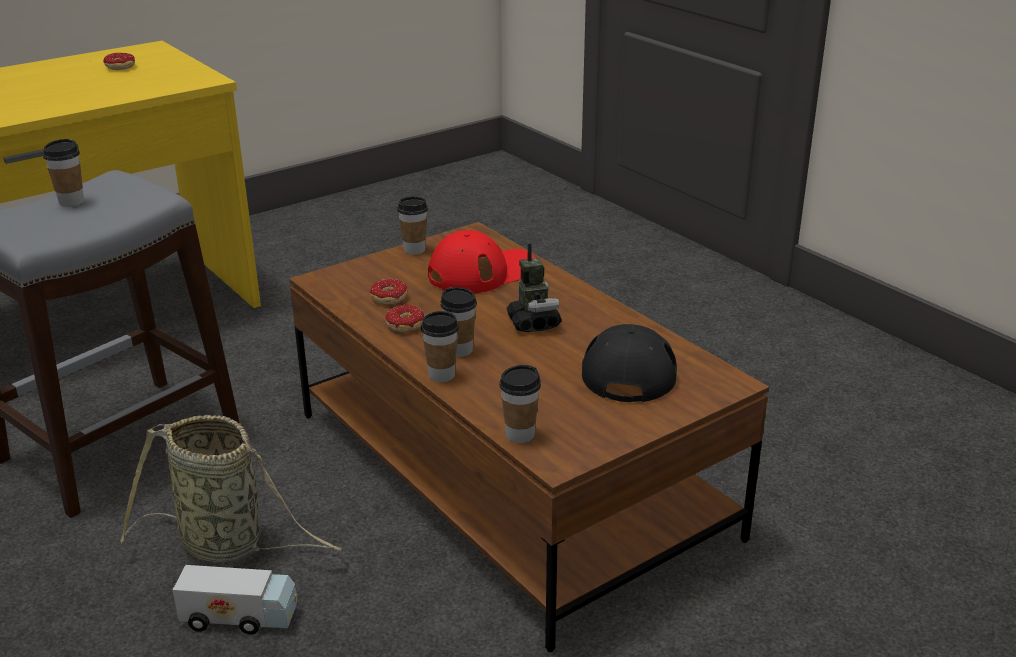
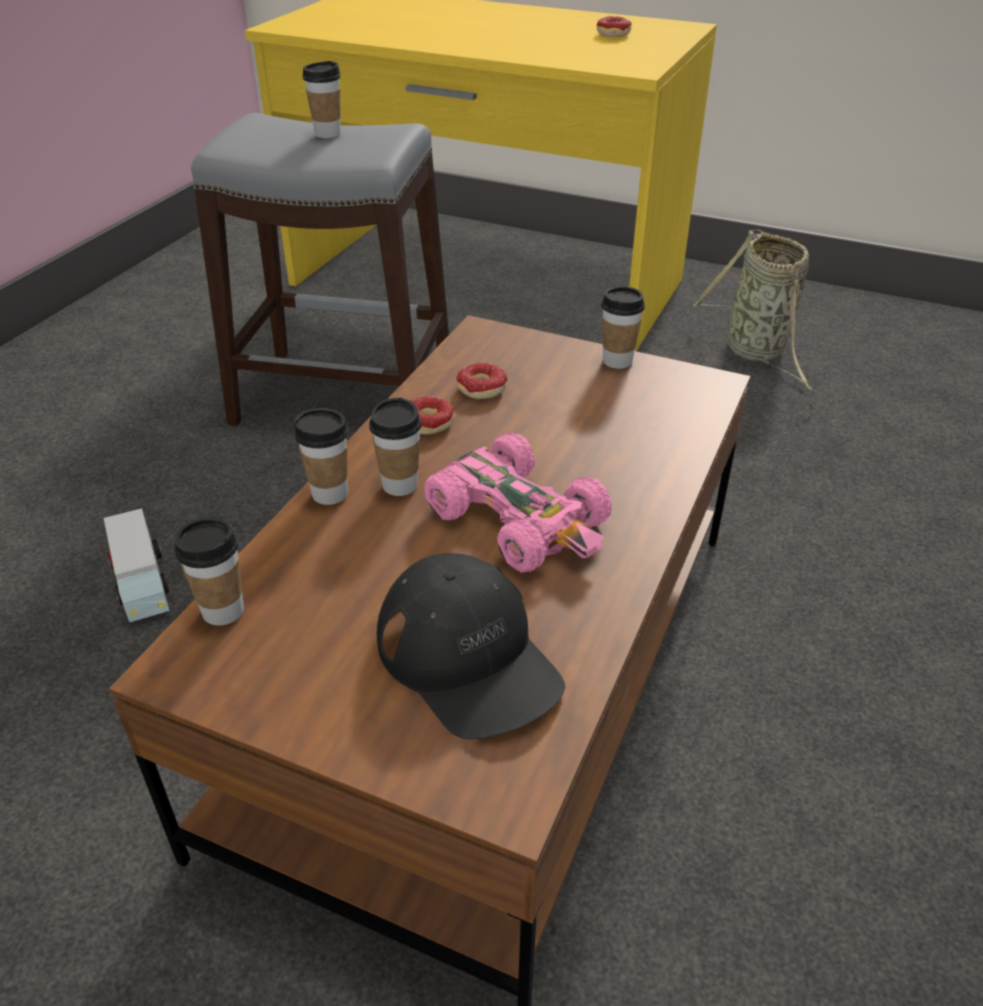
camera: 60 degrees right, 10 degrees up
basket [120,415,342,563] -> basket moved to [693,229,816,392]
red cap [428,230,535,293] -> none
toy robot [506,243,562,332] -> pink toy car [424,433,612,573]
black cap [582,324,677,402] -> black cap turned 75 degrees clockwise [377,553,565,740]

